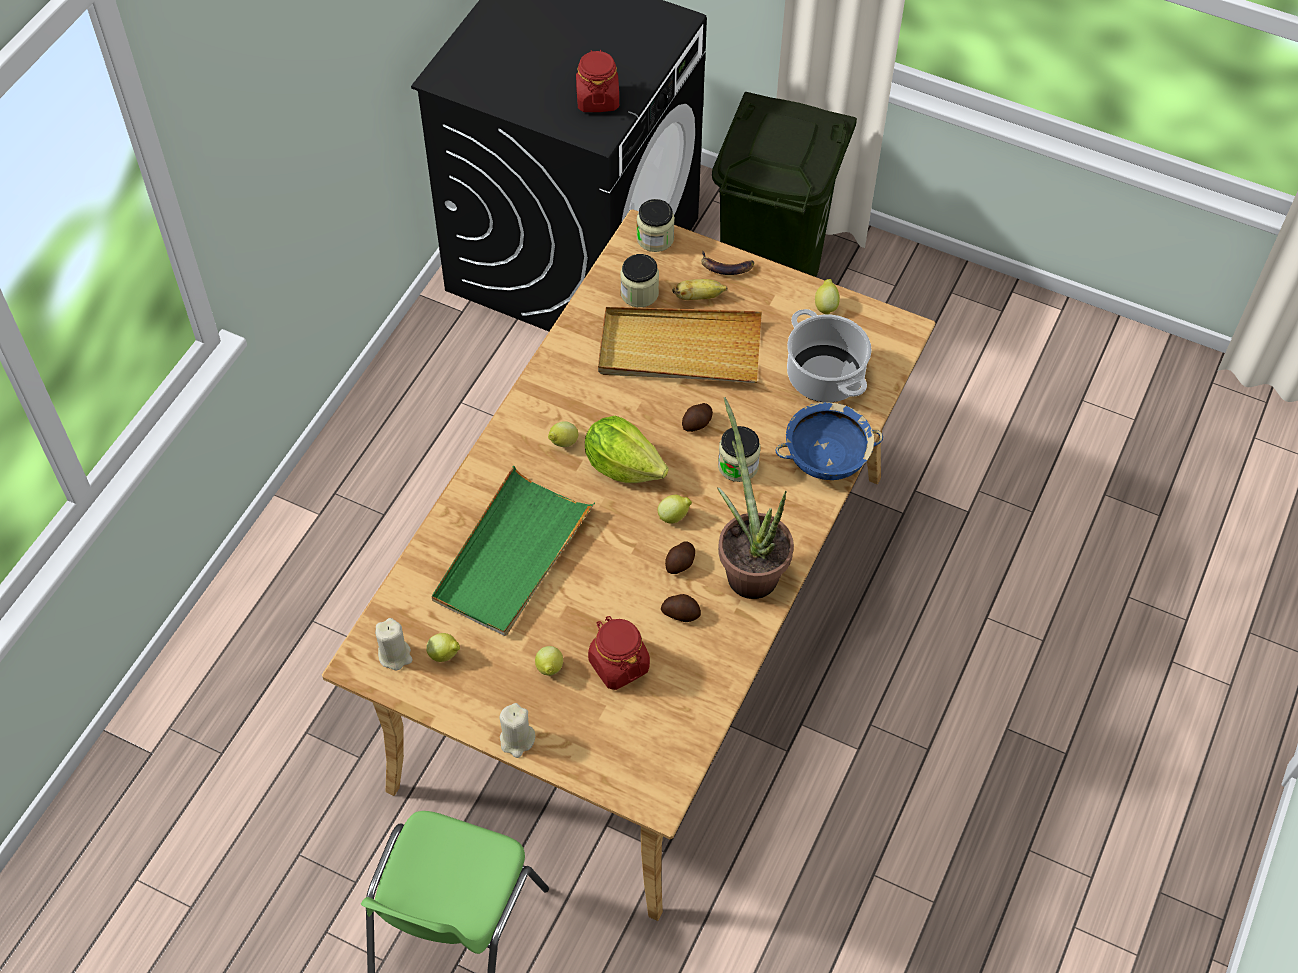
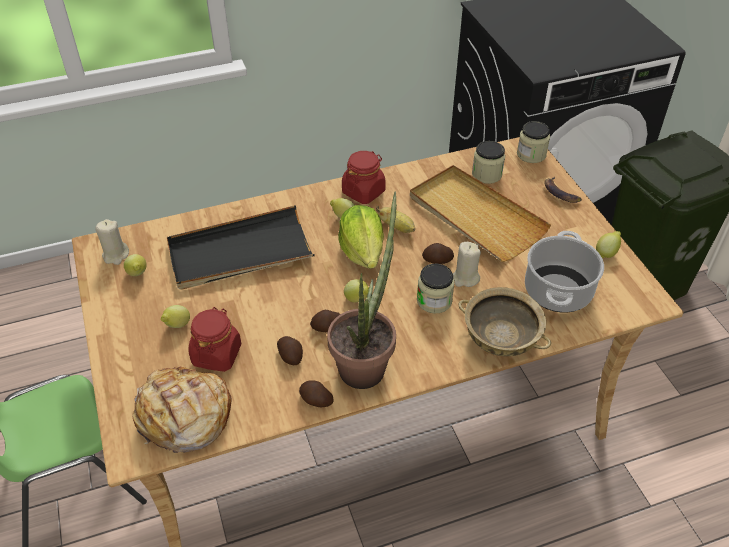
camera: 45 degrees right, 10 degrees down
green tray [432,466,595,636] -> black tray [167,205,315,290]
beige candle [499,703,535,758] -> beige candle moved to [453,242,481,287]
red jar [576,49,619,112] -> red jar moved to [342,151,386,204]
banana [672,279,727,300] -> banana moved to [376,206,415,233]
blue bowl [776,402,883,480] -> beige bowl [459,287,551,356]
none -> bread [133,366,231,453]
none -> potato [299,380,334,407]

